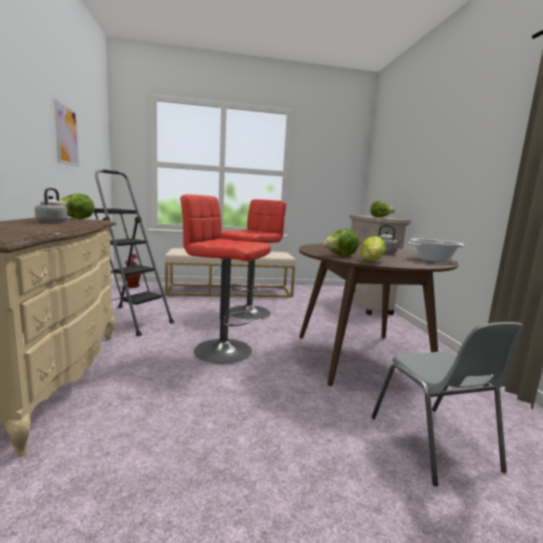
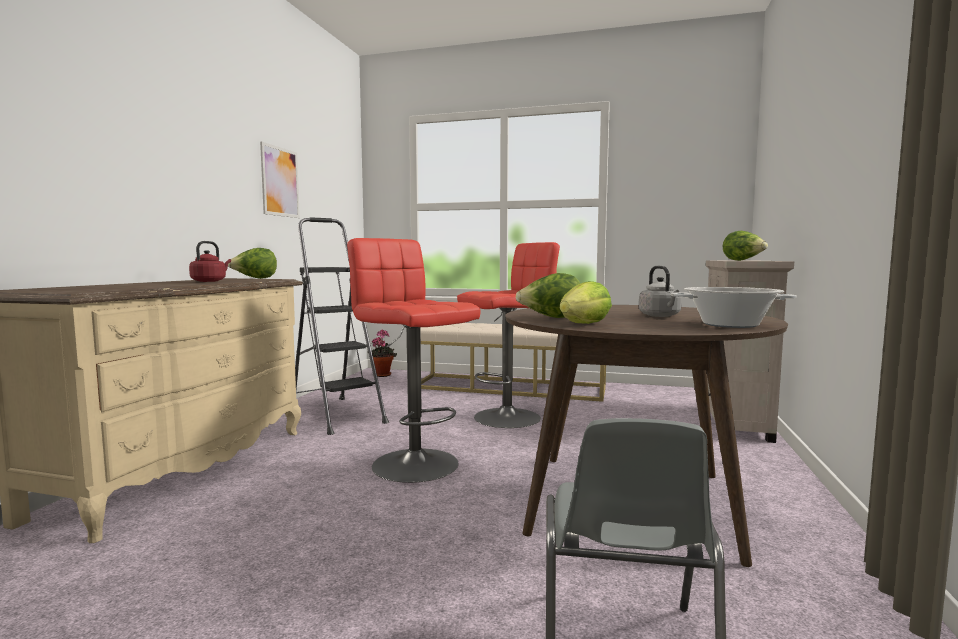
camera: 25 degrees right, 5 degrees down
grey kettle [35,188,68,223] -> red kettle [189,241,231,282]

